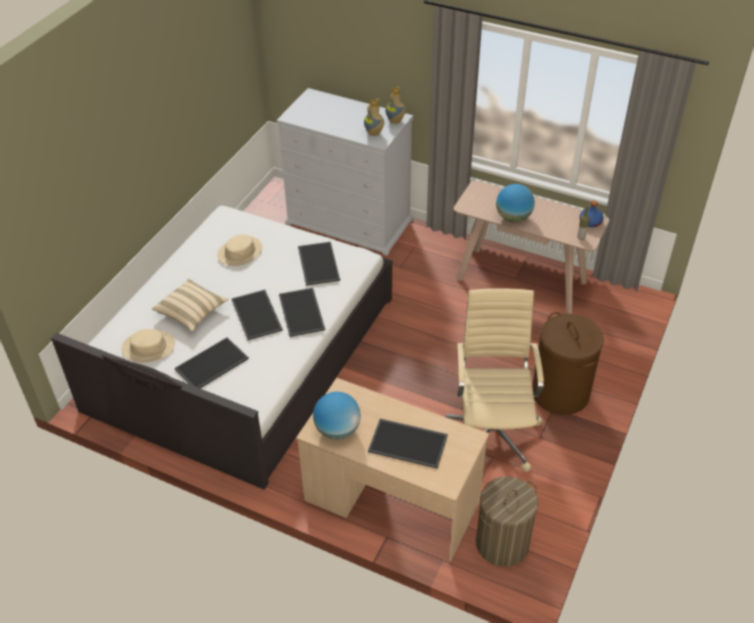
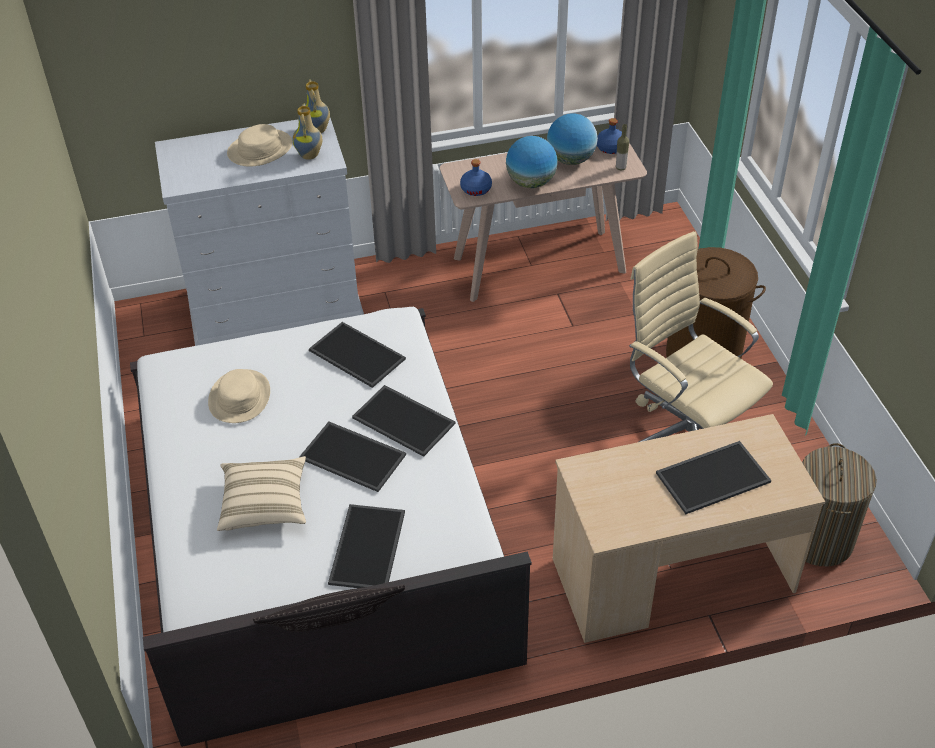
camera: 40 degrees left, 0 degrees up
beige hat [122,329,175,362] -> beige hat moved to [227,124,293,167]
globe [313,392,361,439] -> globe moved to [547,113,598,165]
none -> blue bottle [460,159,492,196]

